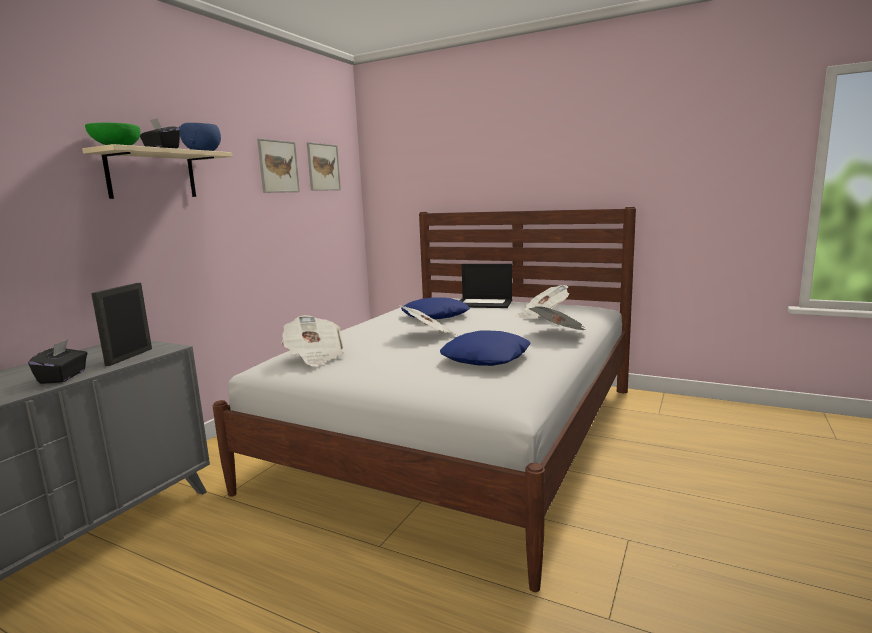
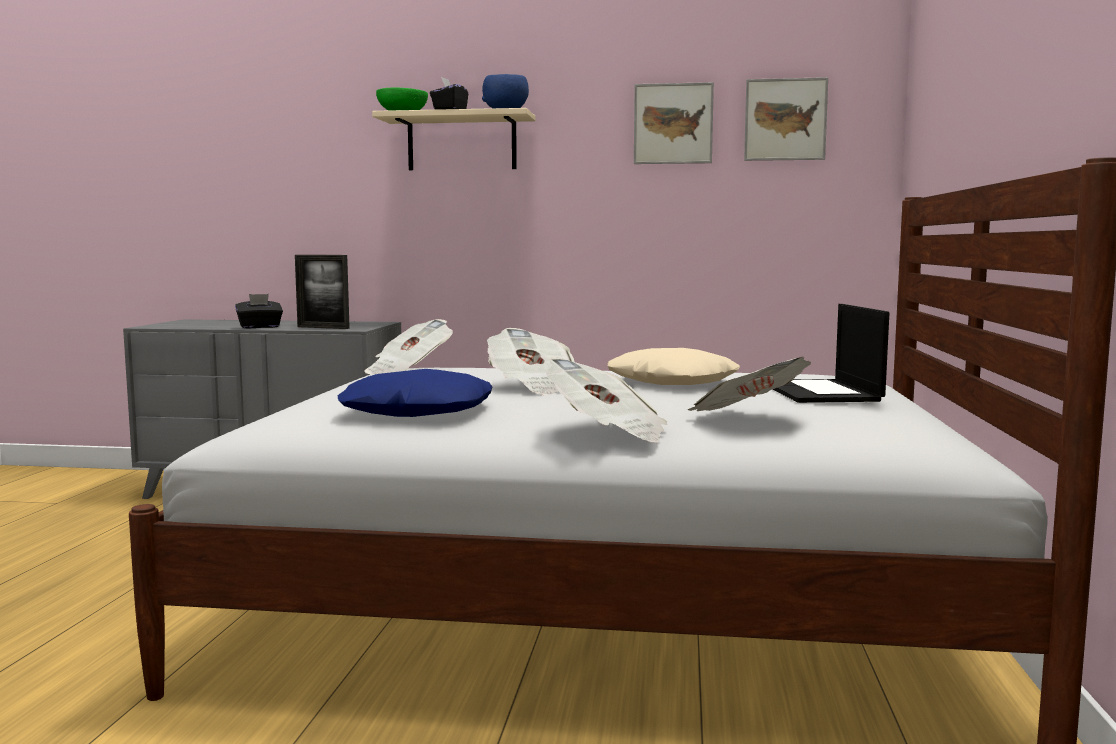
camera: 70 degrees right, 5 degrees down
picture frame [91,283,152,366] -> picture frame turned 150 degrees counterclockwise [295,255,350,329]
blue pillow [401,297,470,319] -> beige pillow [608,348,740,385]

